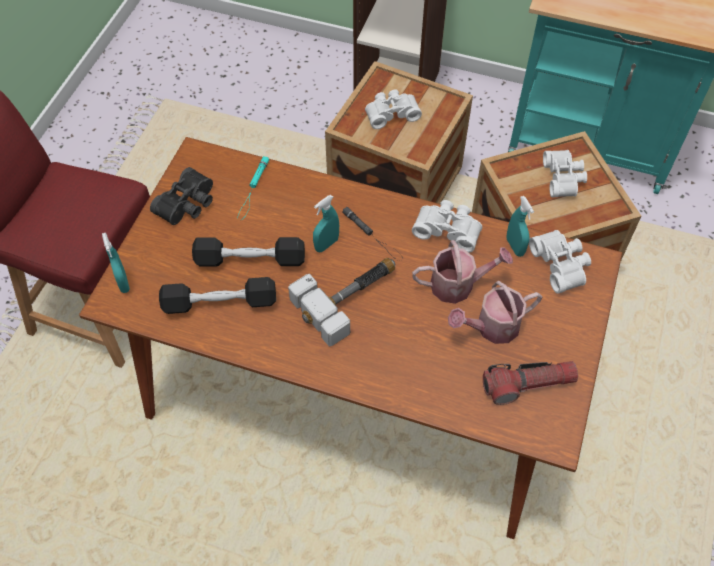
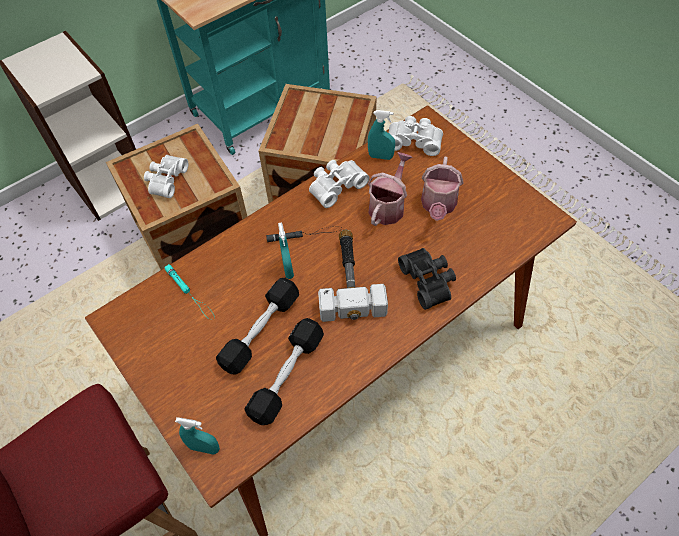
camera: 55 degrees left, 0 degrees up
black binoculars [150,167,213,225] -> black binoculars moved to [398,248,456,310]
flashlight [483,361,578,405] -> none
white binoculars [543,150,587,197] -> none

